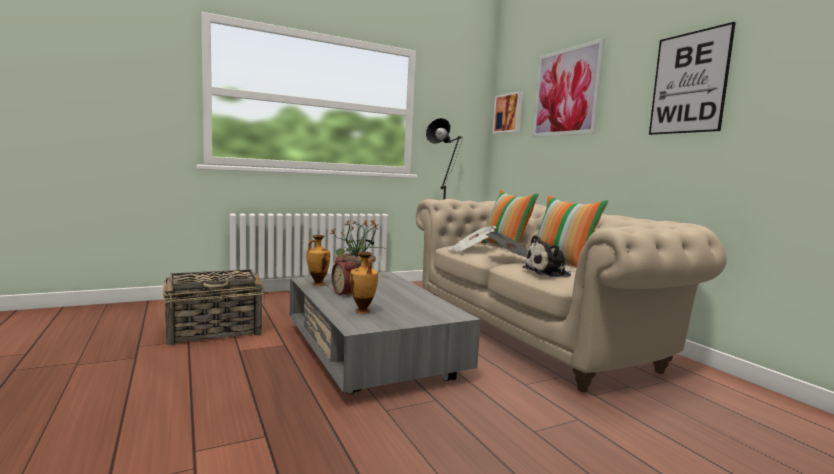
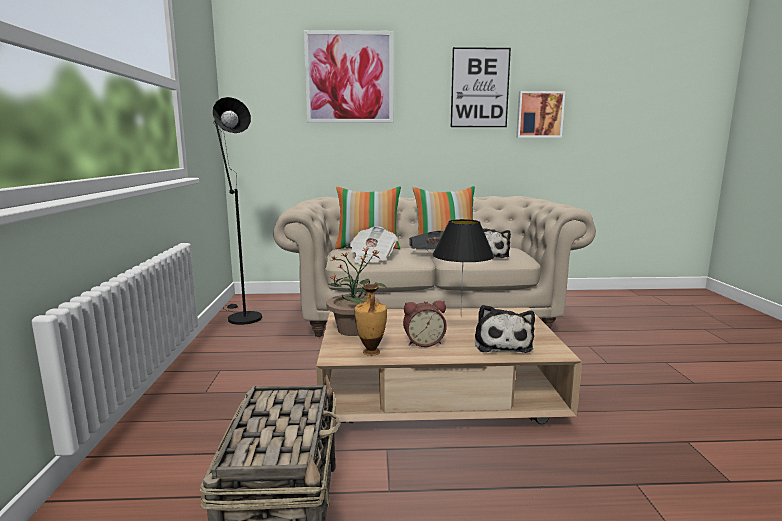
camera: 65 degrees left, 5 degrees up
grey coffee table [290,272,481,394] -> brown coffee table [316,307,582,424]
vase [350,252,378,314] -> plush toy [475,305,535,353]
picture [493,91,523,134] -> picture moved to [516,91,565,138]
none -> black table lamp [432,219,494,314]

